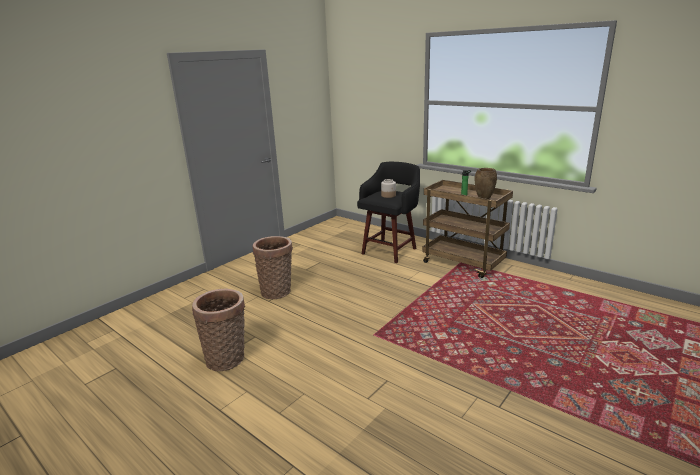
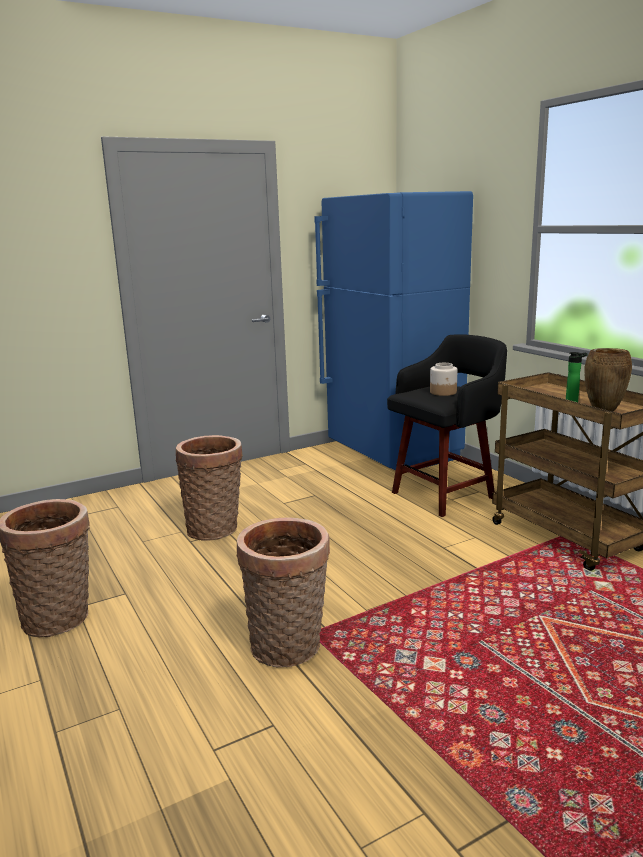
camera: 20 degrees right, 5 degrees down
none -> basket [237,517,330,667]
none -> blue fridge [314,191,473,470]

